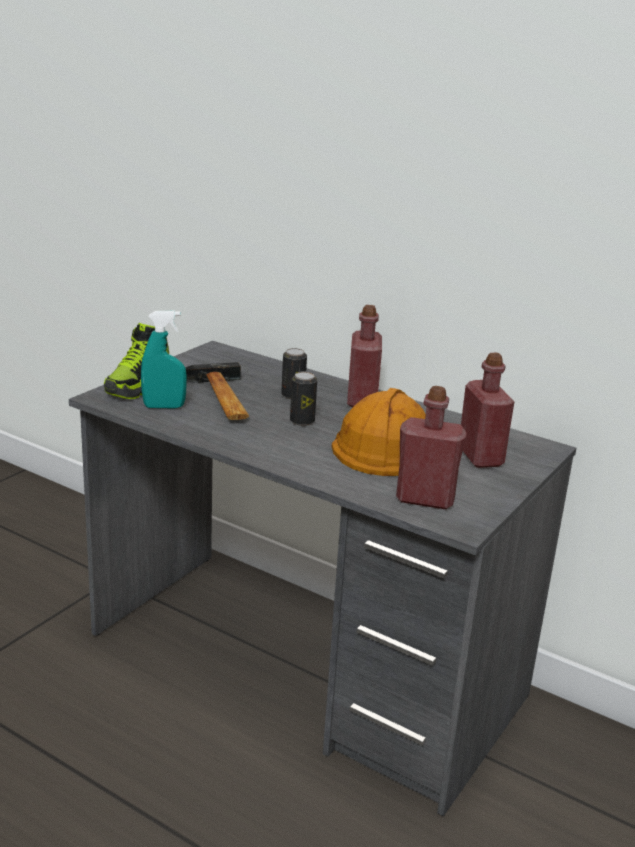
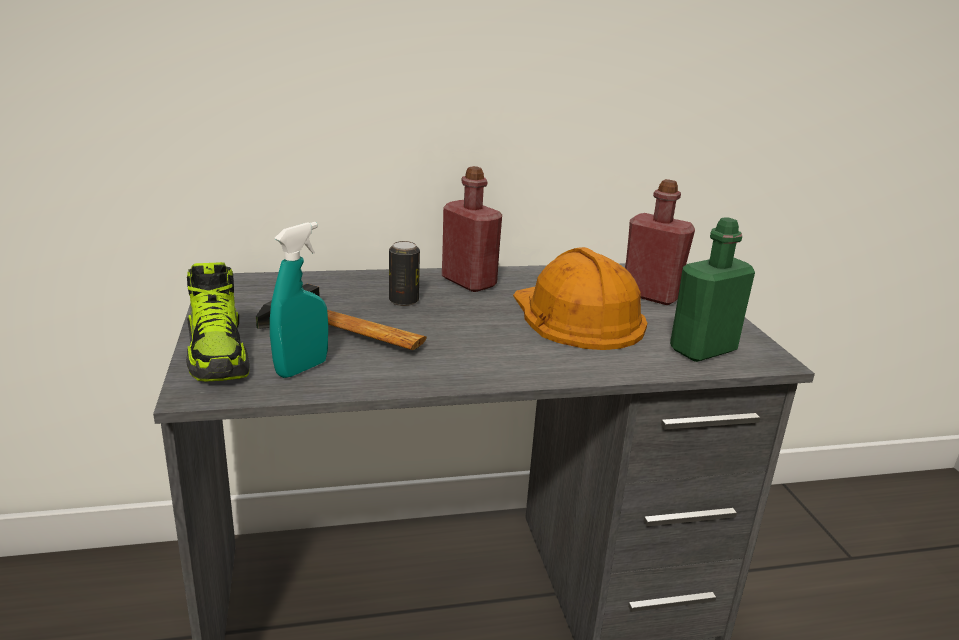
camera: 45 degrees left, 0 degrees up
can [290,372,317,426] -> none
red bottle [396,386,467,509] -> green bottle [670,217,755,362]

